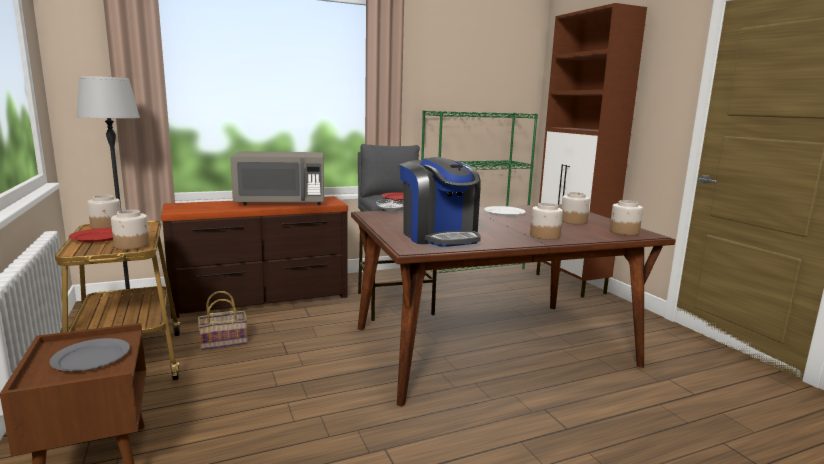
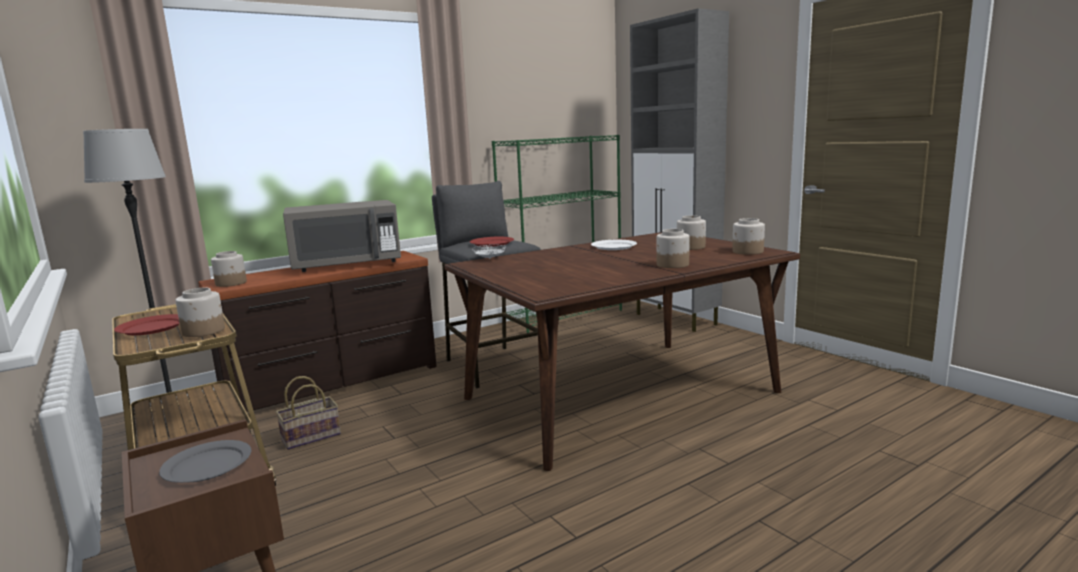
camera: 10 degrees left, 0 degrees up
jar [87,195,121,229] -> jar moved to [211,251,247,287]
coffee machine [399,157,481,247] -> none
brown cabinet [536,3,647,298] -> grey cabinet [630,8,729,332]

